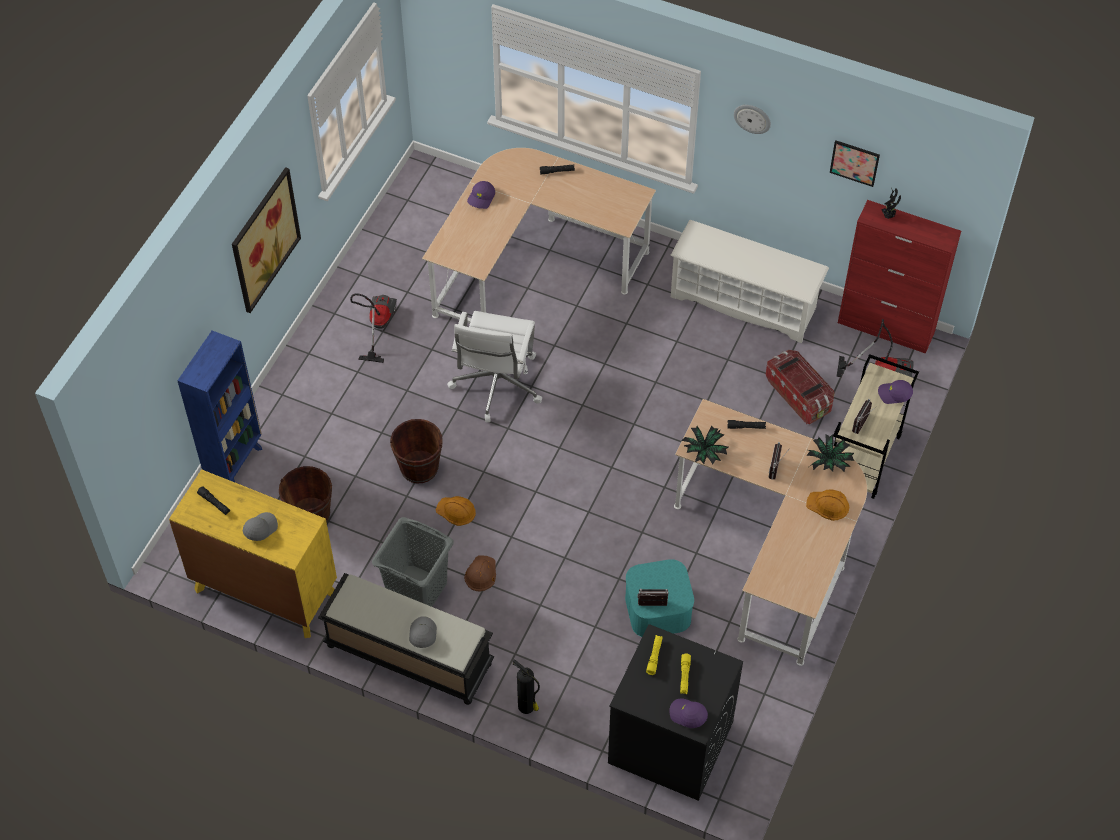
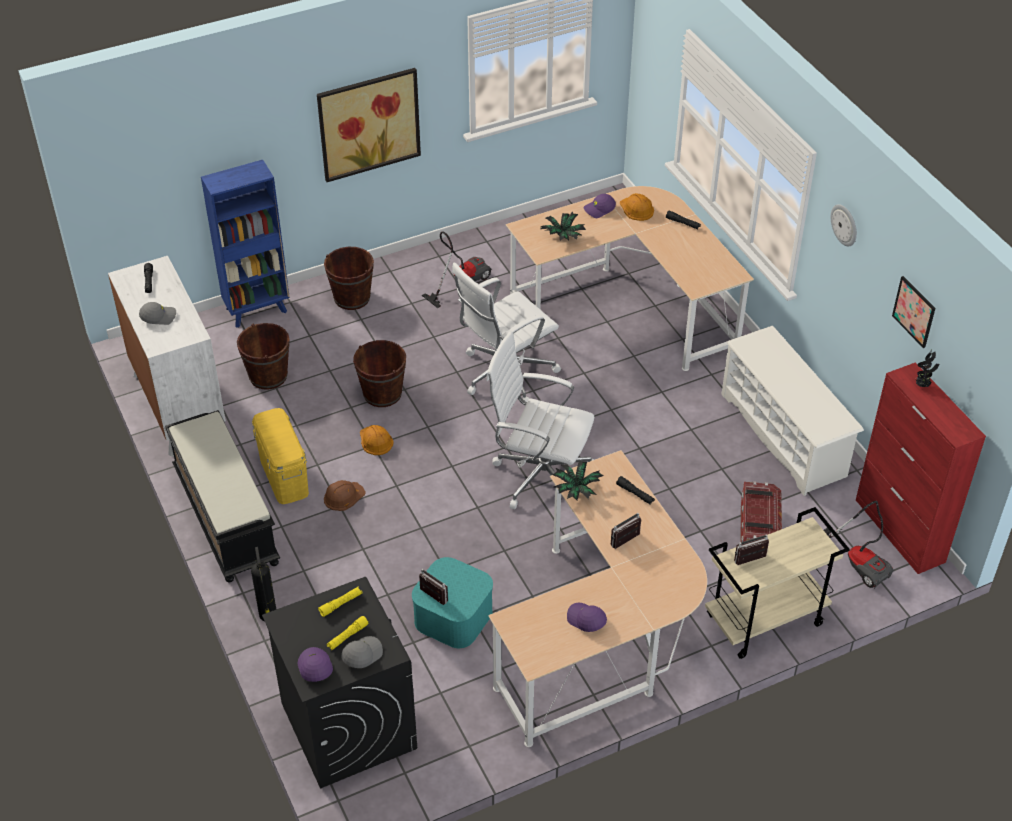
camera: 40 degrees right, 10 degrees down
yellow dresser [169,469,337,638] -> white dresser [108,256,226,457]
grey laundry basket [372,517,454,607] -> yellow storage box [252,408,309,504]
grey cap [409,616,437,648] -> grey cap moved to [341,636,383,668]
potted plant [806,434,854,471] -> potted plant moved to [541,212,586,240]
orange hard hat [806,489,849,521] -> orange hard hat moved to [620,193,654,221]
purple cap [878,380,913,404] -> purple cap moved to [567,603,607,632]
none -> brown bucket [324,247,374,310]
none -> white office chair [486,331,594,510]

